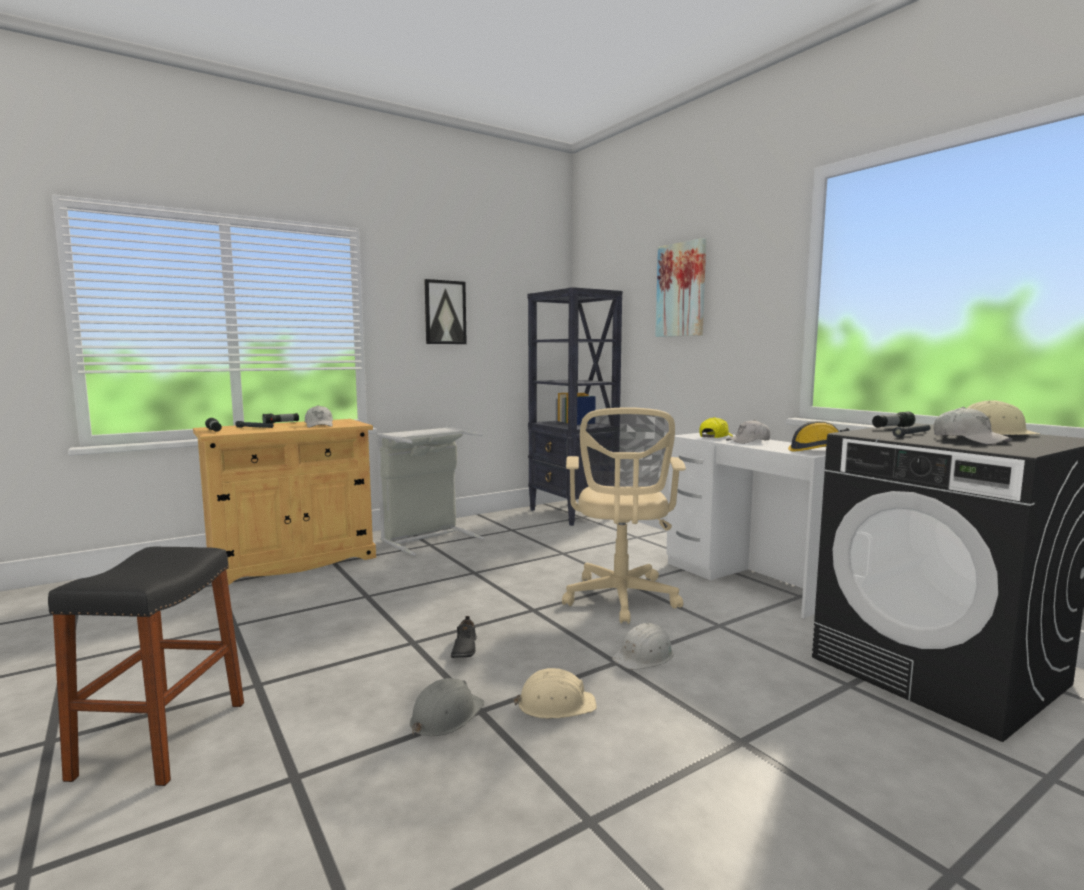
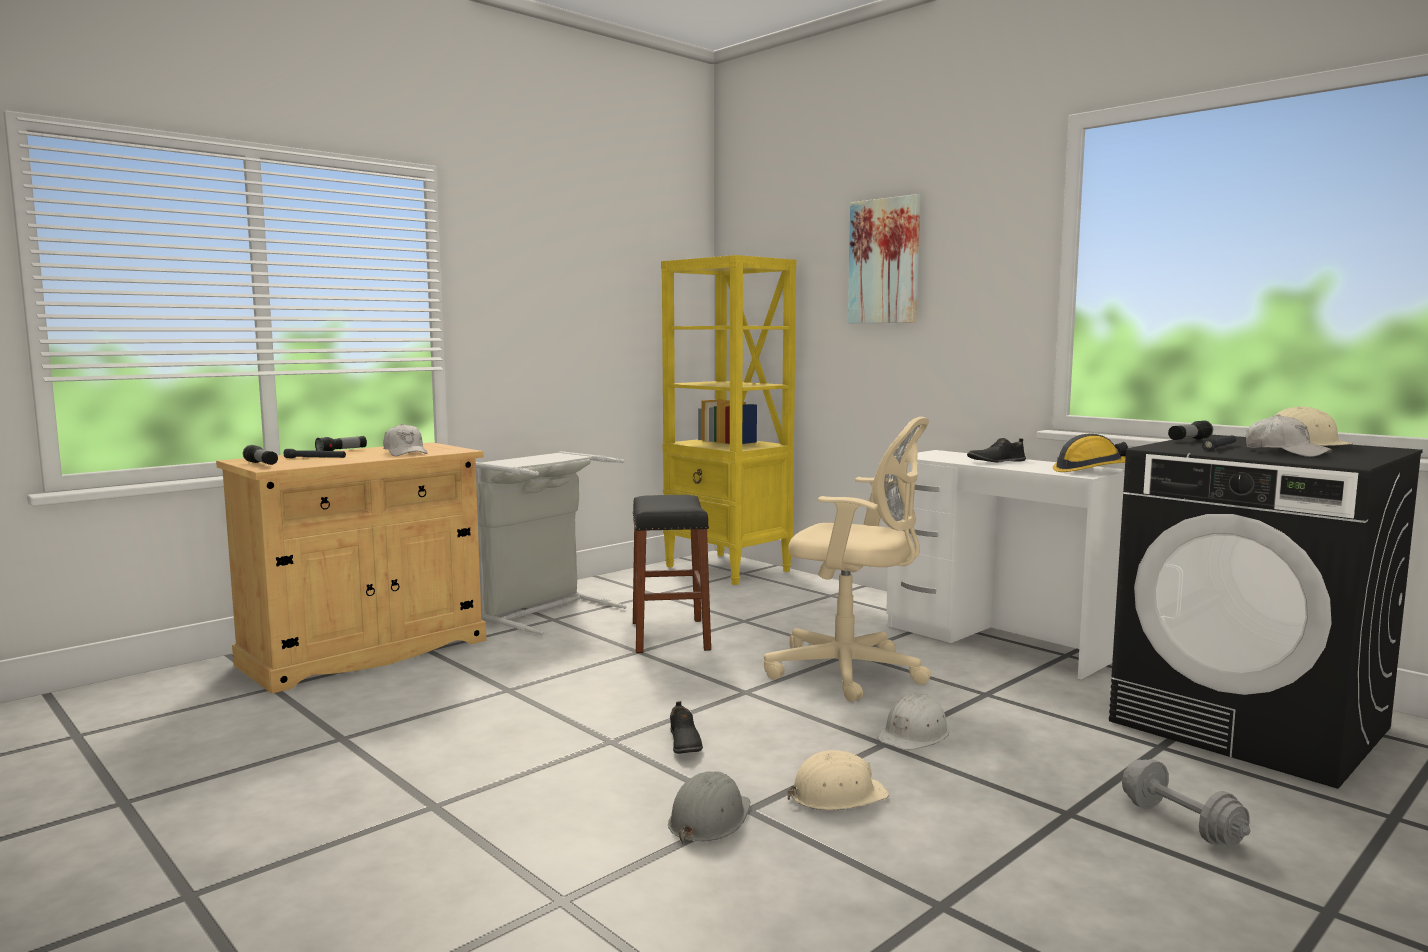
camera: 10 degrees left, 0 degrees up
black stool [48,546,244,786] -> black stool moved to [632,495,711,653]
picture [424,279,467,344] -> none
black bookcase [528,287,622,526] -> yellow bookcase [661,255,796,585]
beige office chair [562,407,686,624] -> beige office chair turned 60 degrees counterclockwise [764,417,931,702]
yellow cap [699,417,733,438] -> none
white cap [726,420,770,444] -> black shoe [967,438,1026,463]
none -> grey dumbbell [1122,759,1251,846]

